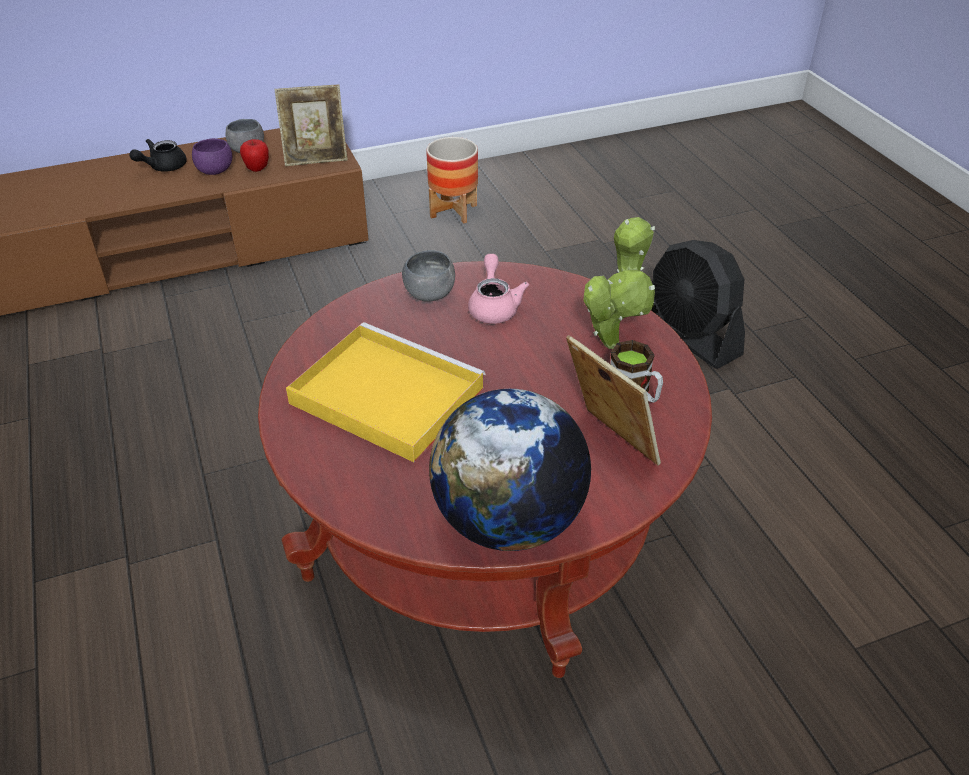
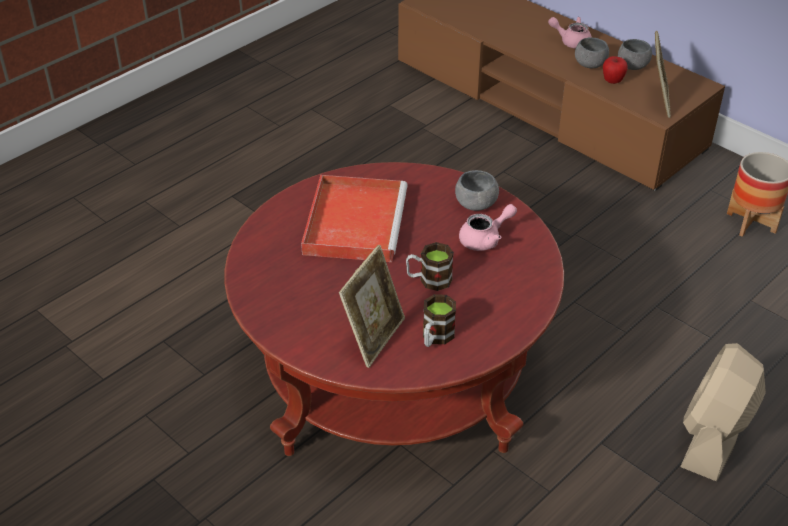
camera: 65 degrees right, 0 degrees up
black teapot [129,139,187,172] -> pink teapot [548,17,592,49]
purple bowl [192,138,232,175] -> grey bowl [575,37,609,68]
picture frame [274,84,348,166] -> picture frame turned 135 degrees counterclockwise [655,31,671,118]
yellow tray [286,322,486,462] -> red tray [301,175,408,262]
globe [429,389,591,551] -> none
potted plant [584,217,655,349] -> none
black fan [651,240,745,369] -> beige fan [680,343,766,481]
none -> mug [406,242,454,291]

